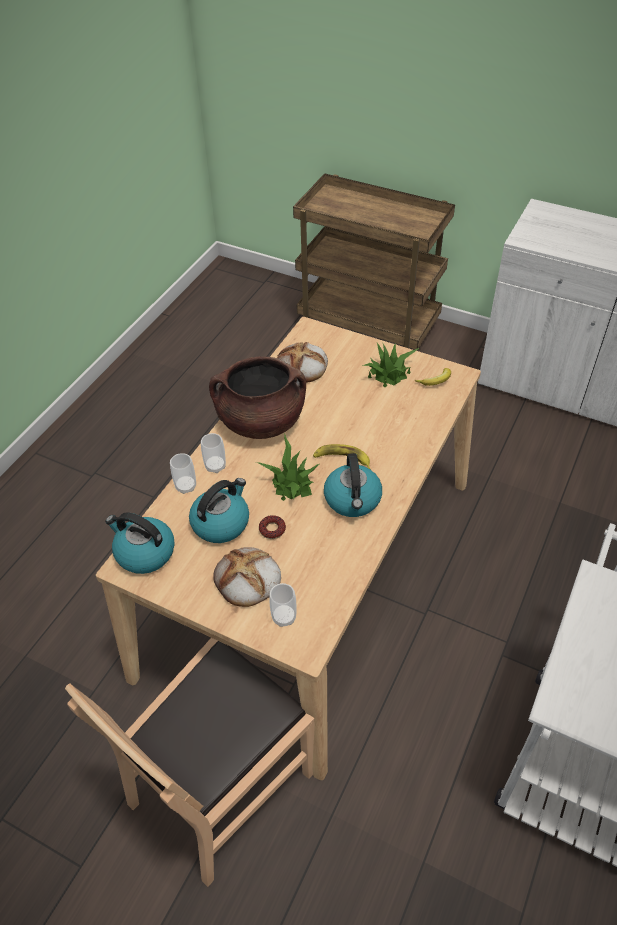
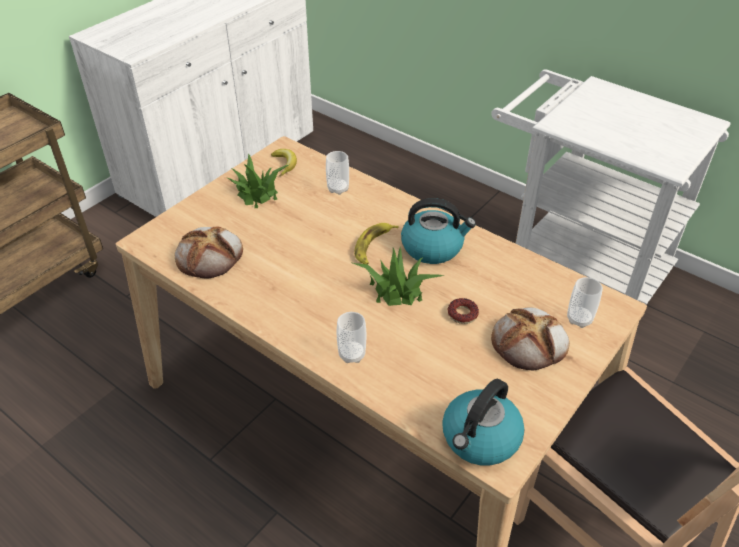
camera: 80 degrees left, 5 degrees down
cup [170,453,196,494] -> cup moved to [326,151,349,195]
kettle [189,478,249,543] -> none
brown cooking pot [209,357,306,439] -> none

